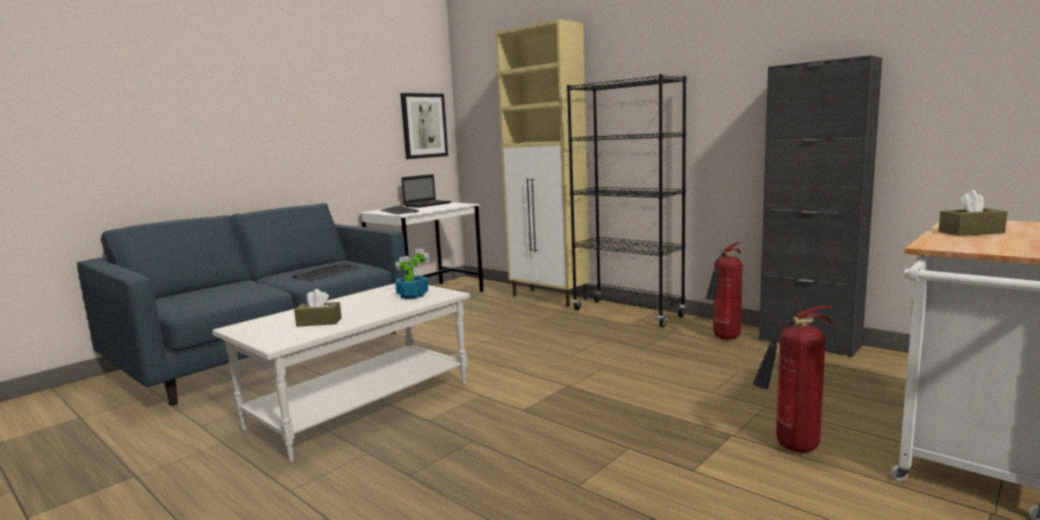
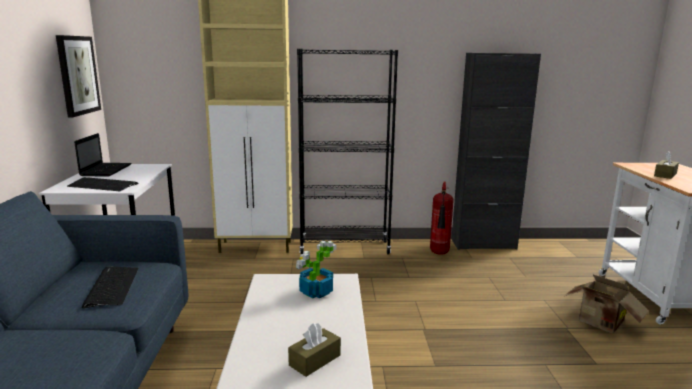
camera: 45 degrees left, 5 degrees up
fire extinguisher [753,306,833,453] -> cardboard box [564,274,649,334]

